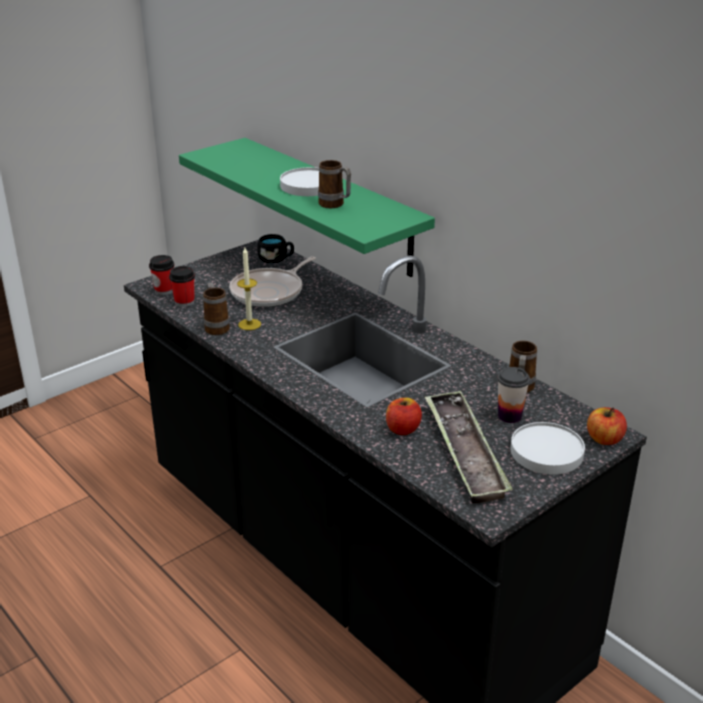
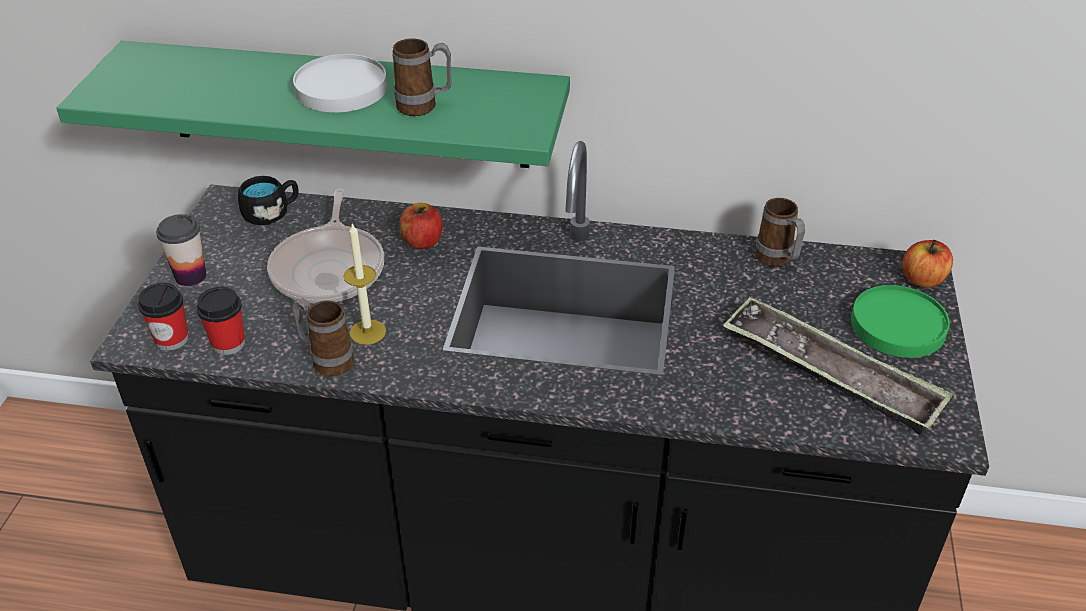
camera: 40 degrees left, 10 degrees up
apple [386,398,422,435] -> apple moved to [399,203,443,249]
cup [497,367,530,423] -> cup moved to [156,214,206,286]
white plate [510,422,585,475] -> green plate [851,285,950,358]

